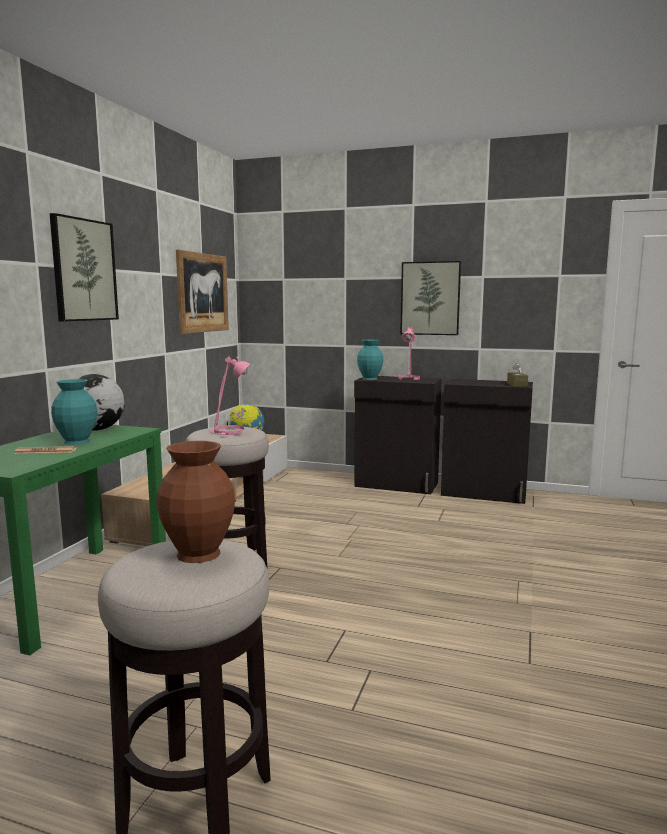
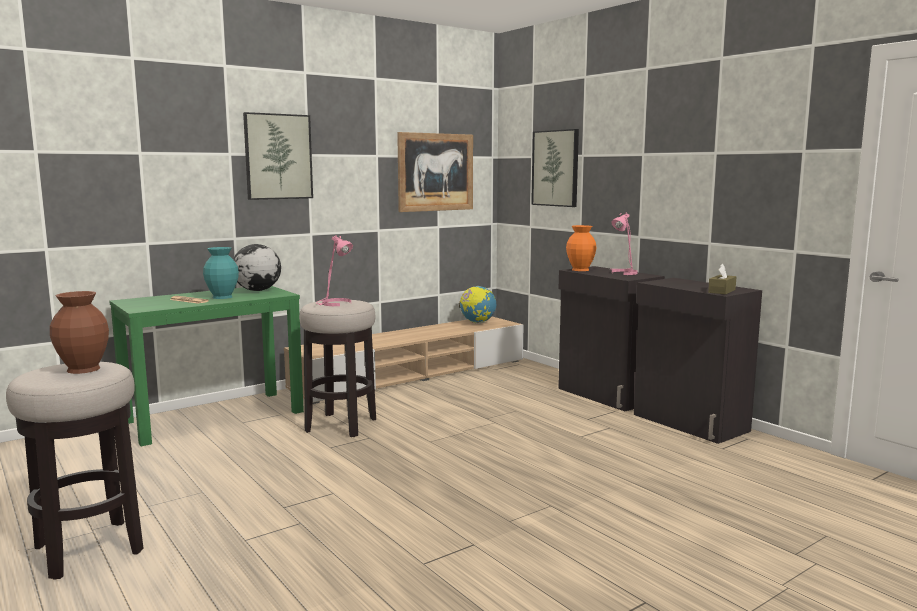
camera: 35 degrees right, 0 degrees up
turquoise vase [357,340,384,380] -> orange vase [566,225,596,271]
picture [400,261,461,335] -> picture moved to [531,129,579,207]

